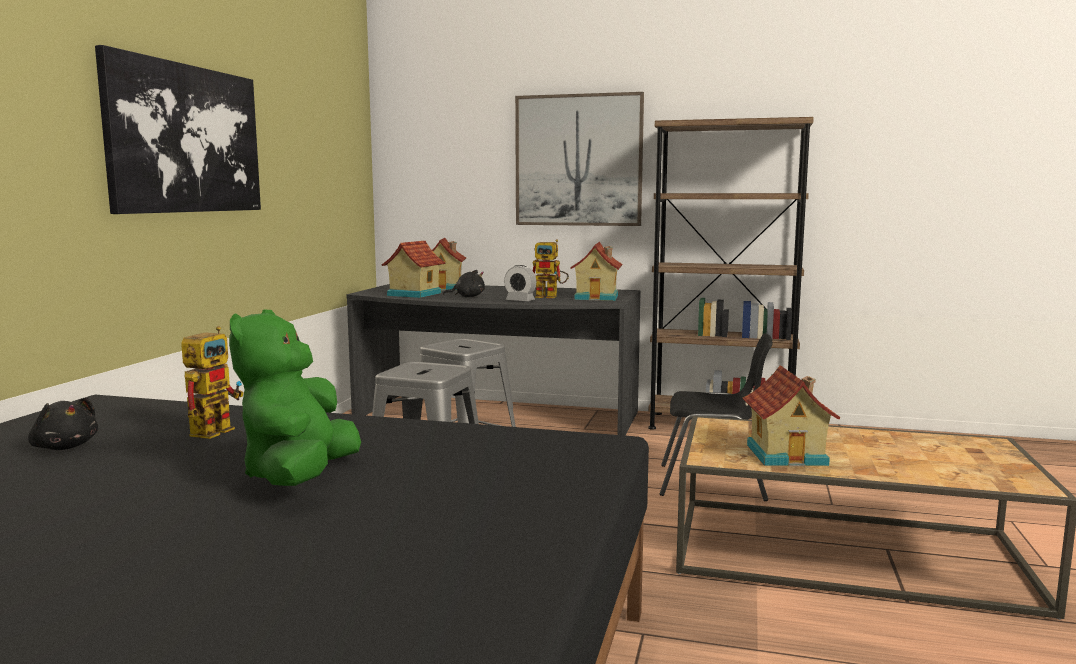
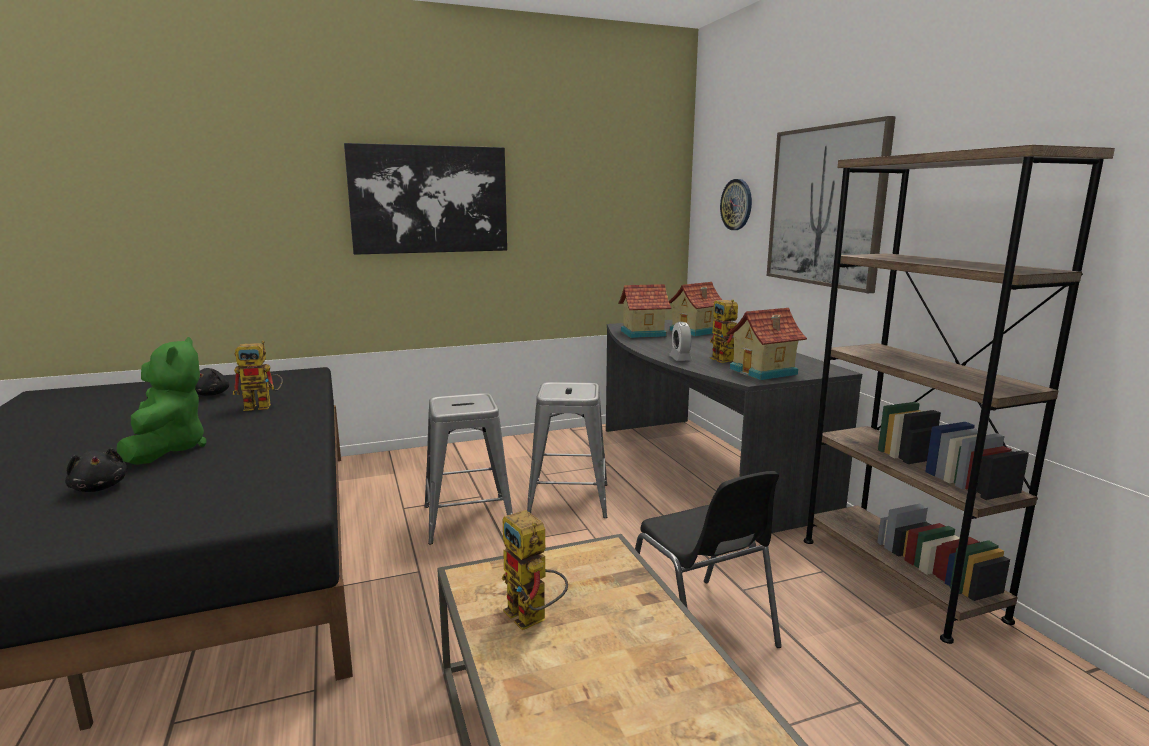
camera: 55 degrees right, 5 degrees up
green plush toy [229,309,361,486] -> green plush toy turned 105 degrees clockwise [117,337,207,465]
black plush toy [443,270,485,297] -> black plush toy moved to [65,448,127,492]
toy house [743,365,840,466] -> toy robot [502,510,568,630]
none -> wall clock [720,179,752,230]

